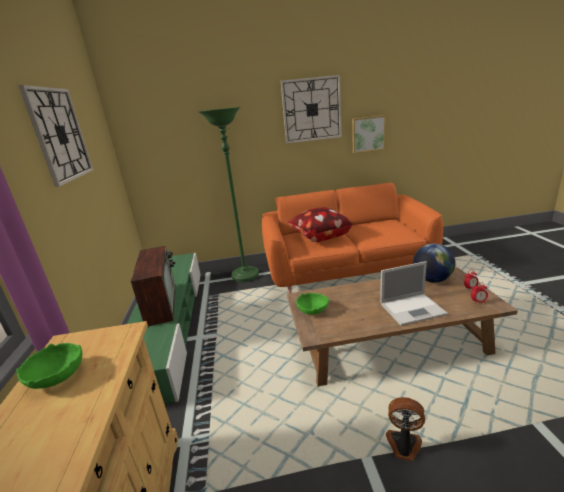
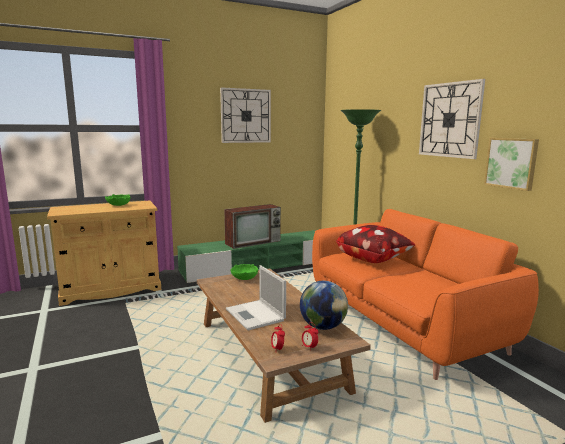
camera: 70 degrees right, 10 degrees down
fan [386,397,425,461] -> none

